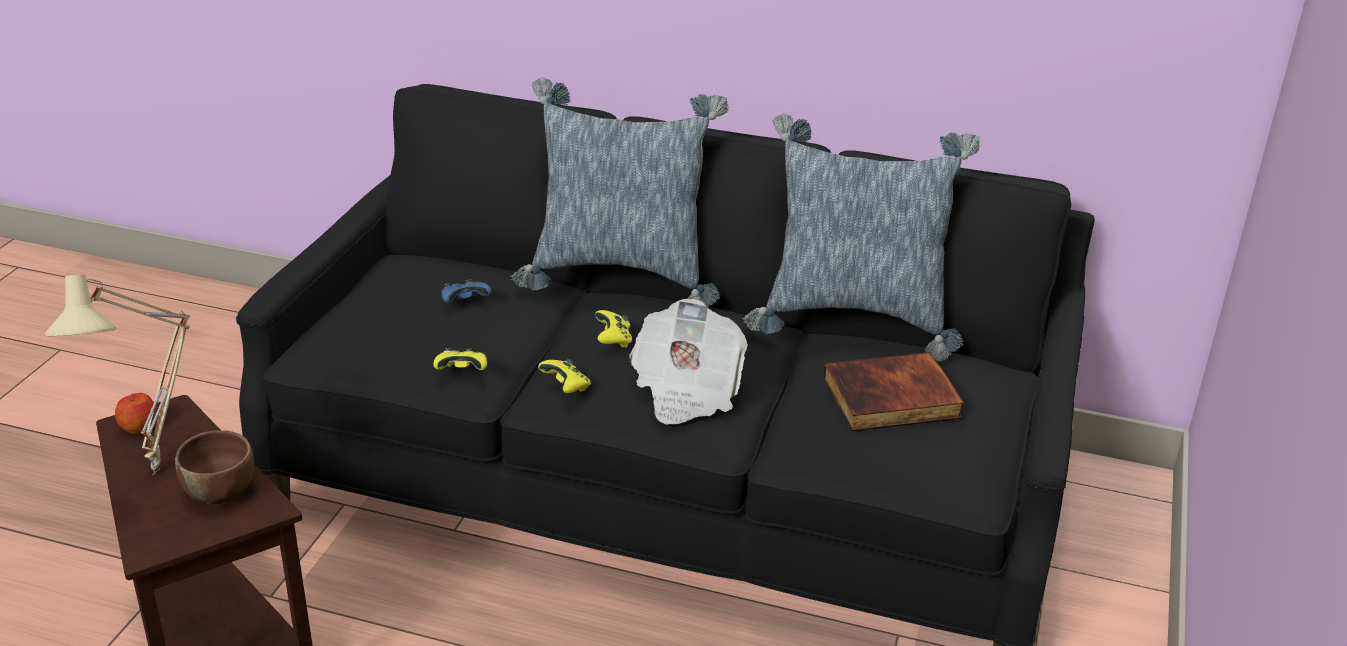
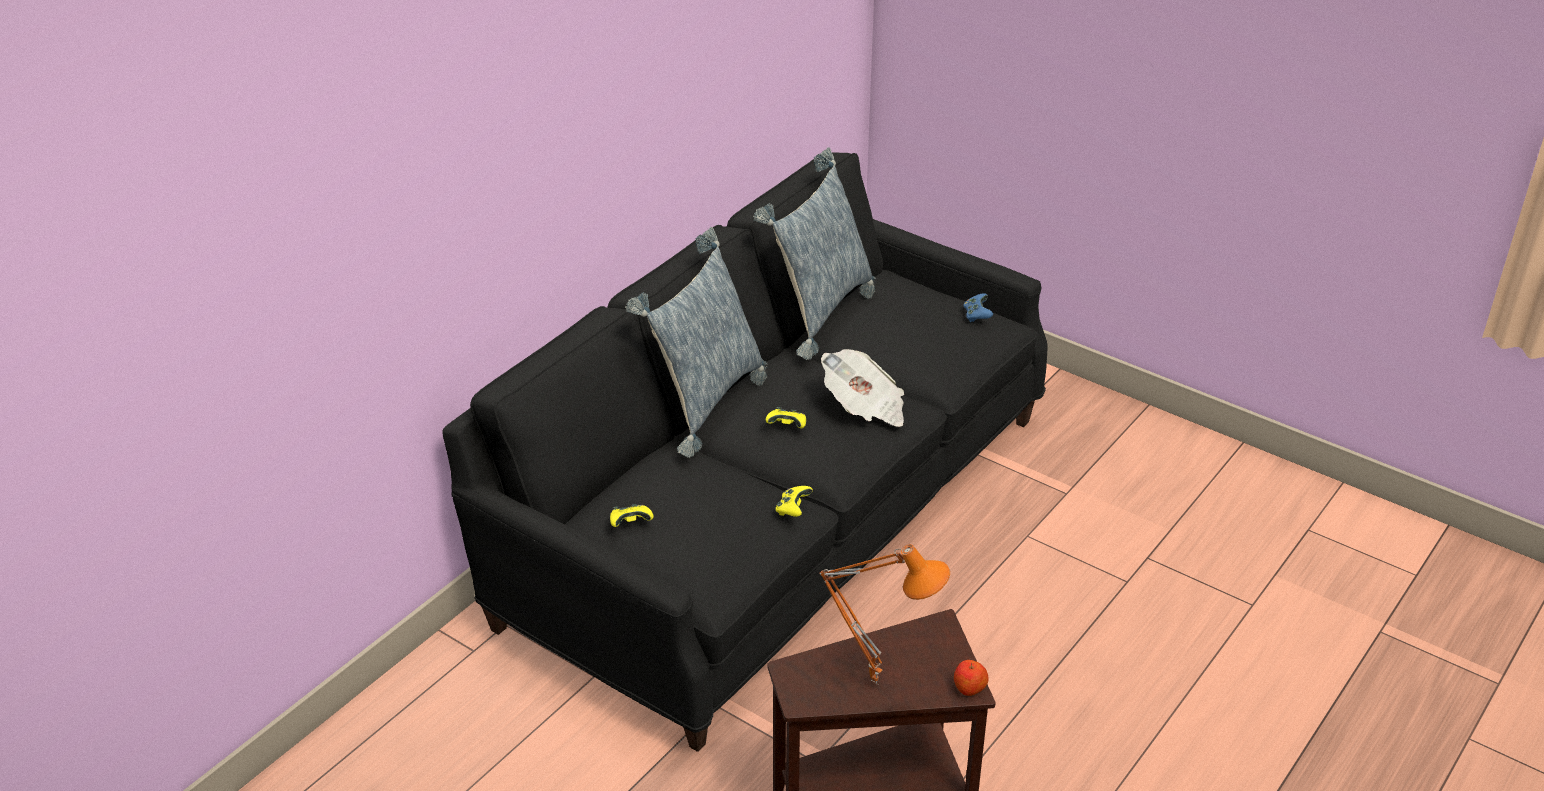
camera: 70 degrees left, 5 degrees up
beige table lamp [45,274,190,476] -> orange table lamp [819,544,950,685]
apple [115,393,157,434] -> apple moved to [954,660,989,696]
brown bowl [175,430,254,505] -> none
blue game controller [441,279,491,303] -> blue game controller moved to [963,294,993,322]
yellow game controller [538,359,591,393] -> yellow game controller moved to [610,504,654,527]
book [824,352,964,431] -> none

